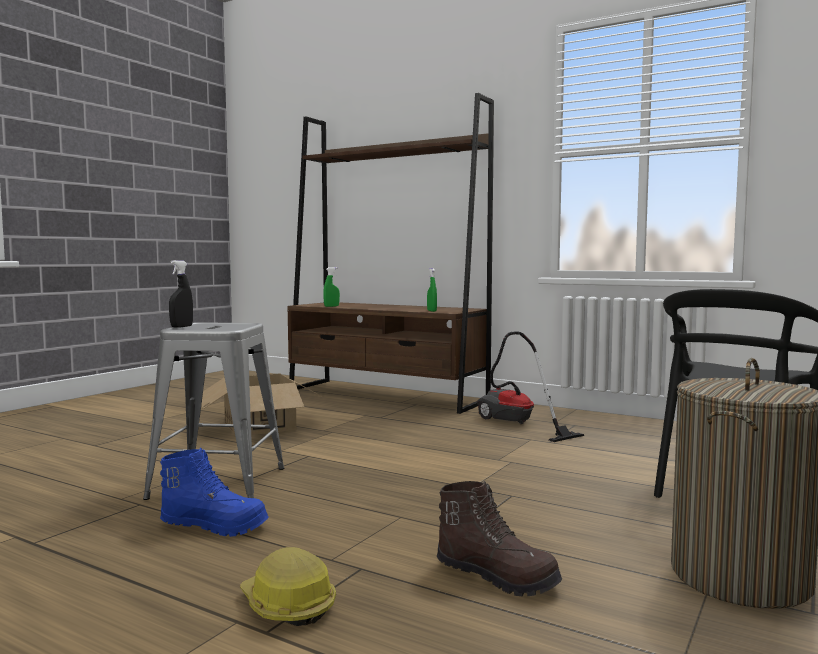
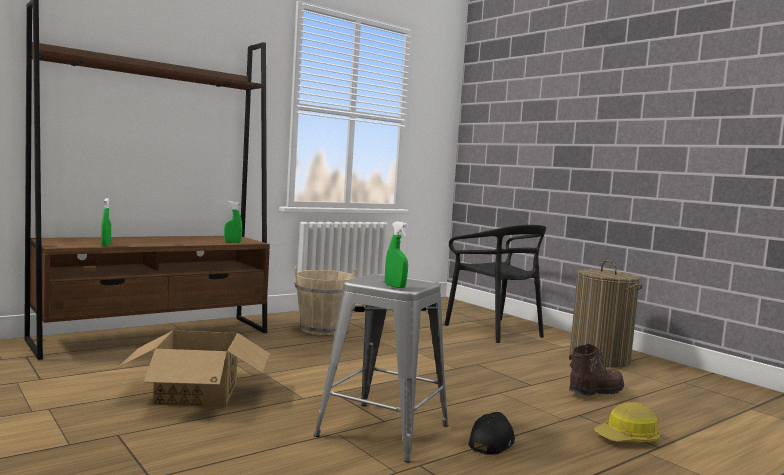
camera: 70 degrees left, 0 degrees up
blue boot [160,448,269,537] -> black cap [468,412,515,455]
black spray bottle [169,260,193,327] -> green spray bottle [385,221,408,288]
vacuum cleaner [477,331,584,442] -> beige bucket [294,266,357,335]

